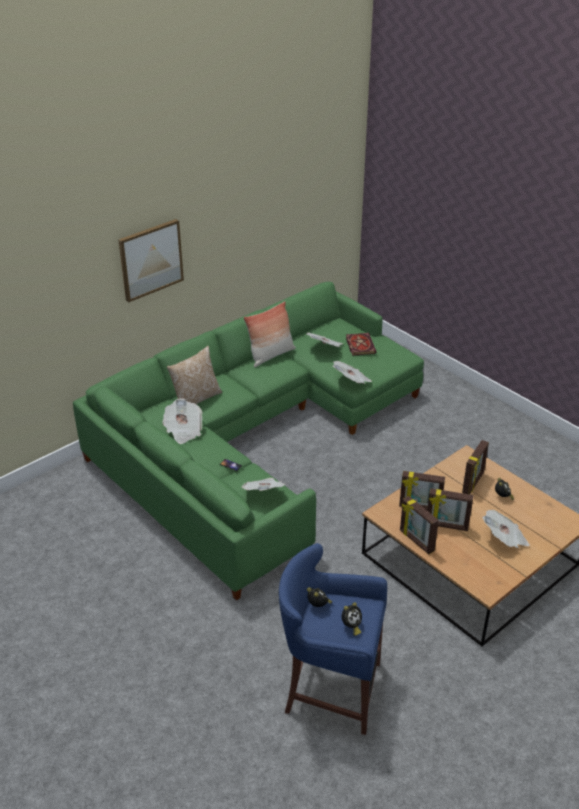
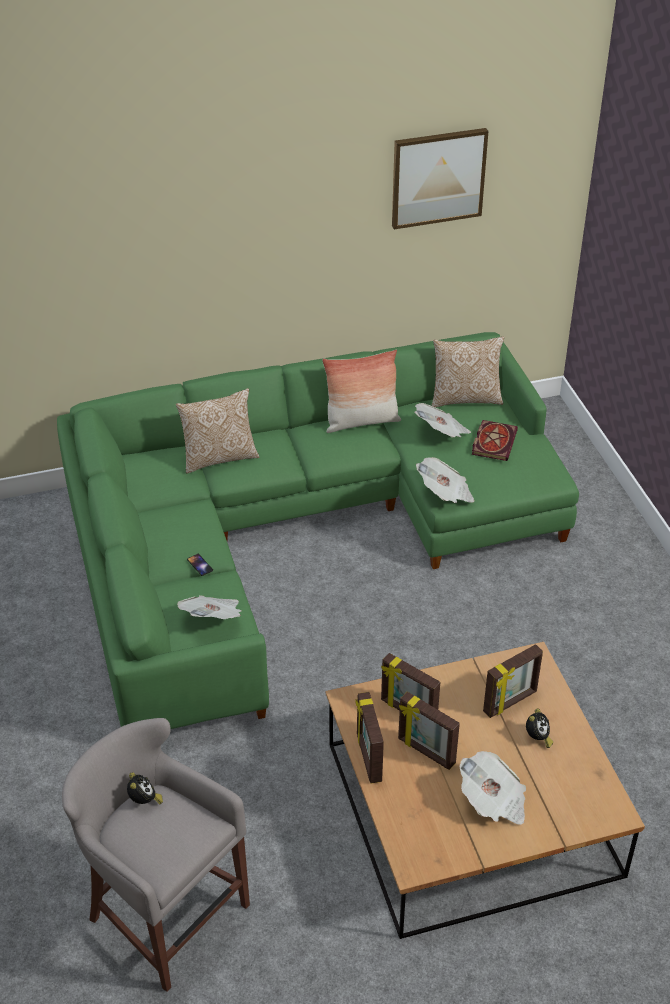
camera: 25 degrees right, 5 degrees up
picture [118,219,184,302] -> picture moved to [392,128,489,229]
newspaper [162,398,202,444] -> none
blue stool [279,543,387,735] -> grey stool [62,718,250,992]
alarm clock [342,602,362,636] -> none
none -> pillow [432,336,504,407]

